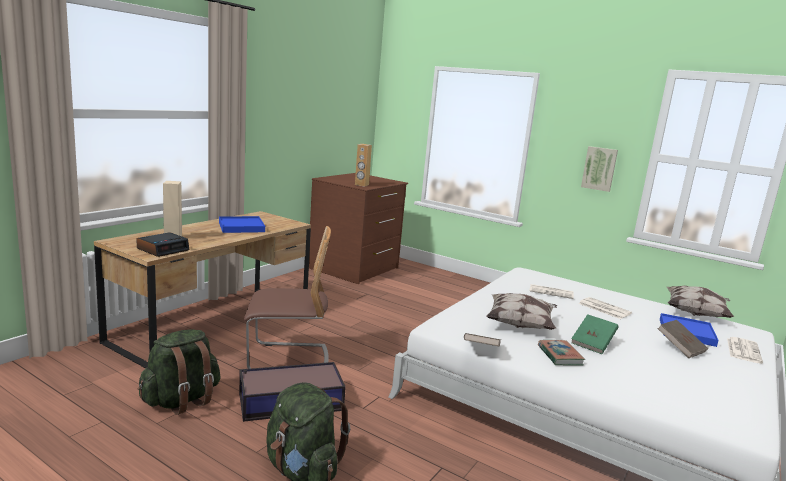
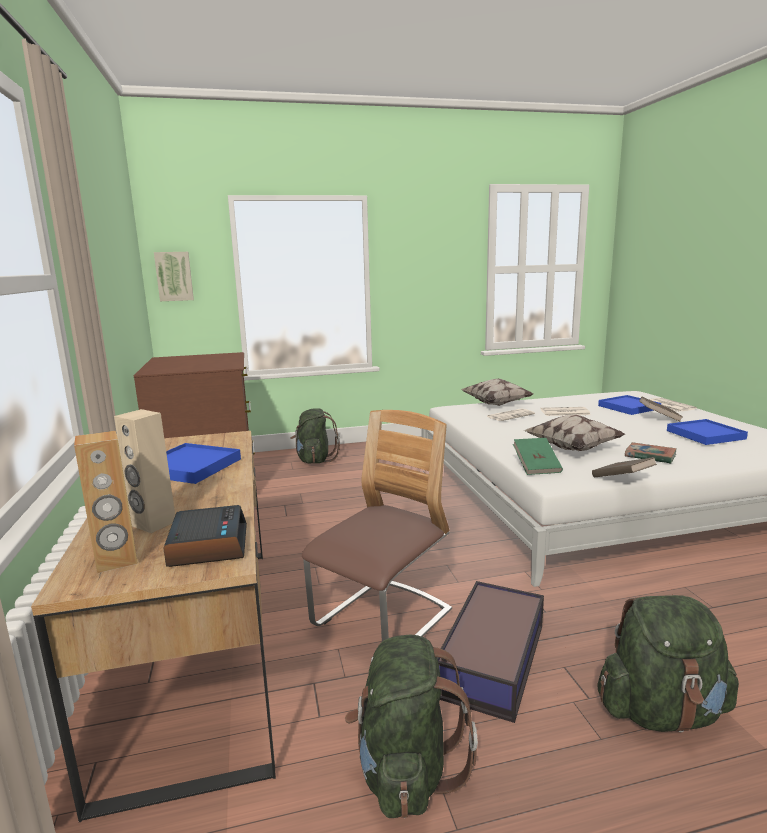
camera: 45 degrees left, 0 degrees up
brown speaker [355,144,372,187] -> brown speaker moved to [74,431,138,573]
green book [571,314,619,354] -> green book moved to [513,438,563,475]
picture [581,146,618,192] -> picture moved to [154,252,194,301]
pillow [667,286,735,318] -> pillow moved to [460,379,533,406]
none -> green backpack [290,408,340,464]
none -> blue tray [667,419,748,445]

